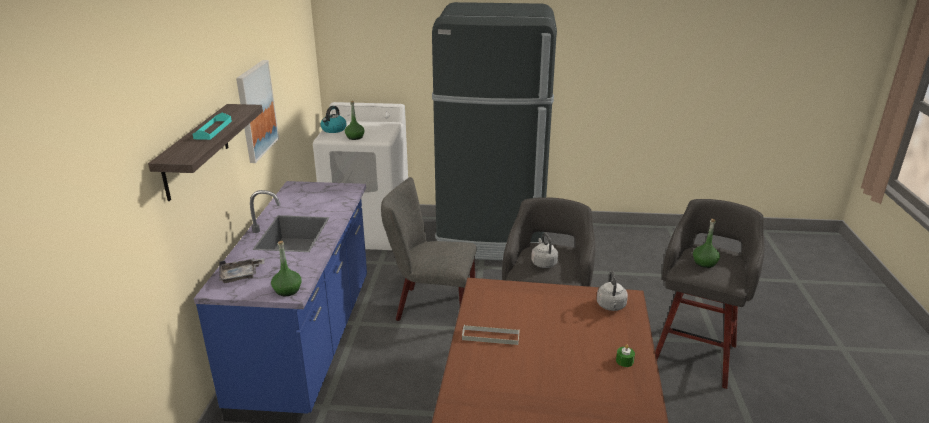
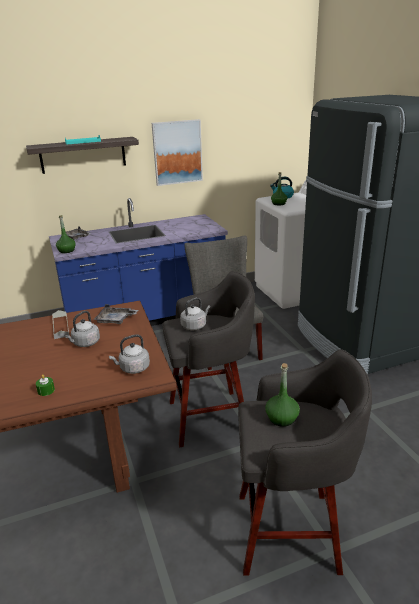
camera: 65 degrees right, 0 degrees up
none -> grey kettle [65,311,100,347]
none -> grey tray [93,304,138,324]

